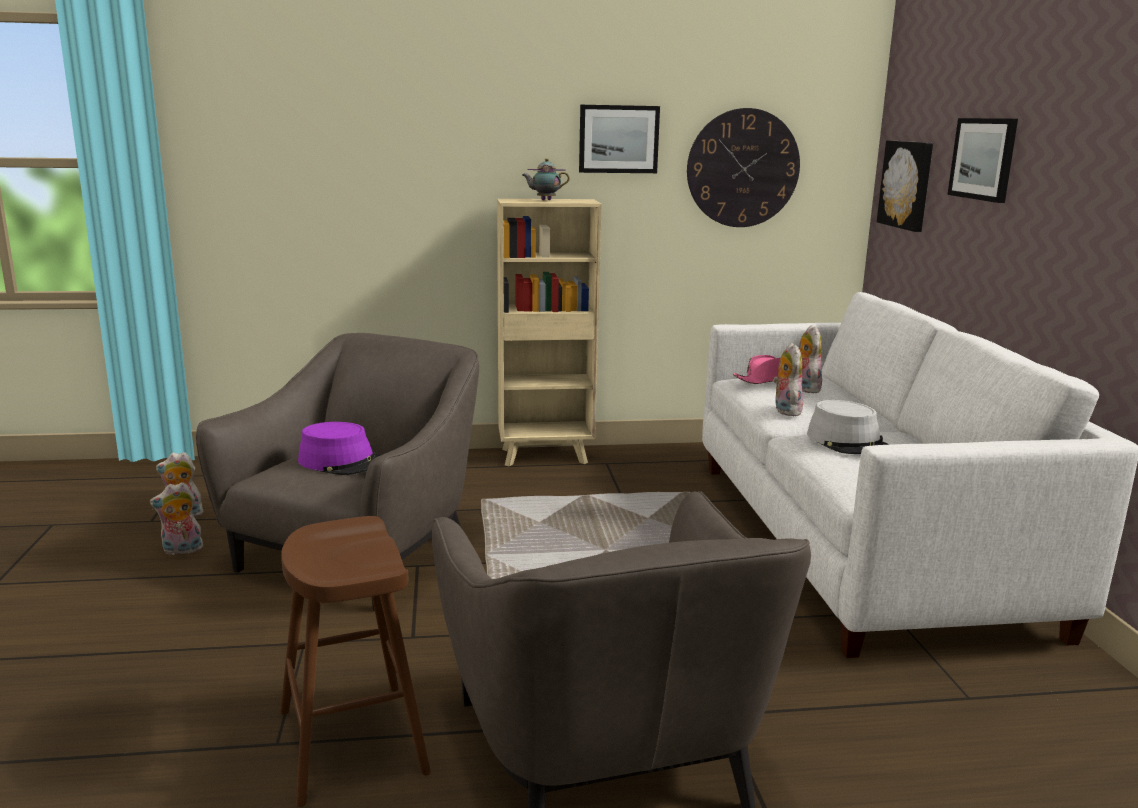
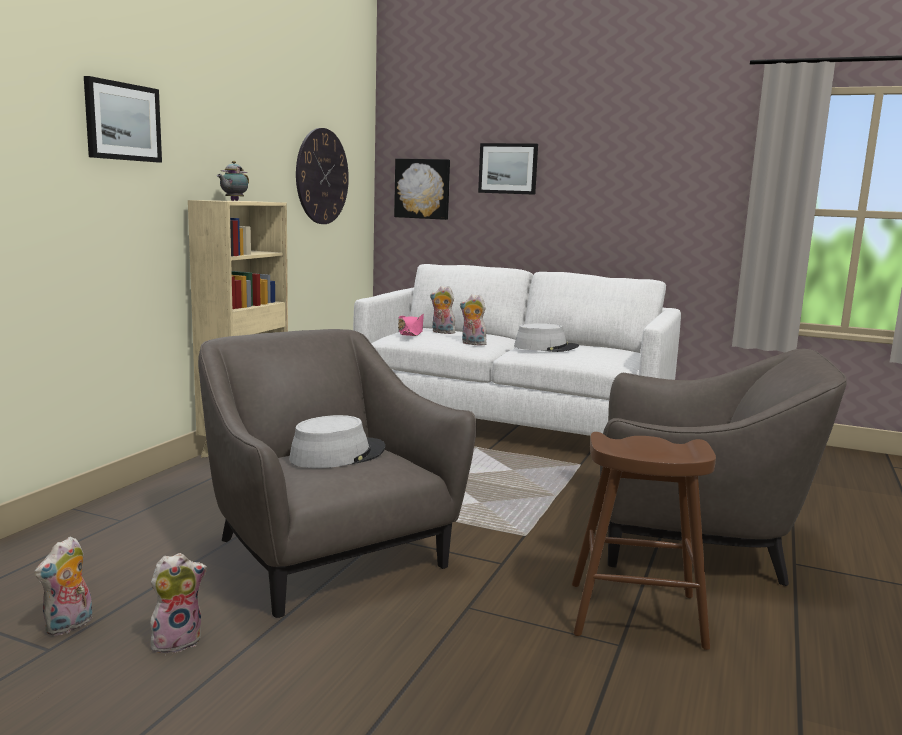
camera: 60 degrees left, 5 degrees down
plush toy [150,482,203,555] -> plush toy turned 135 degrees counterclockwise [150,553,207,653]
purple hat [298,422,381,475] -> grey hat [289,415,385,468]
picture [579,105,660,173] -> picture moved to [84,76,162,163]

